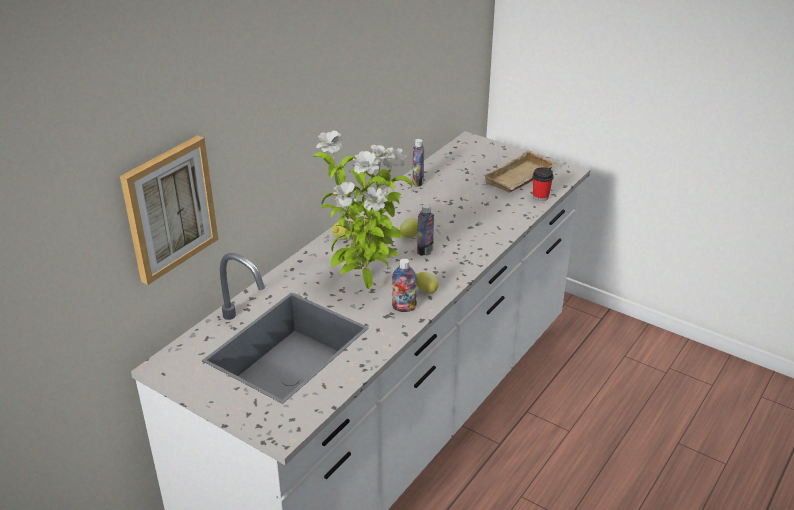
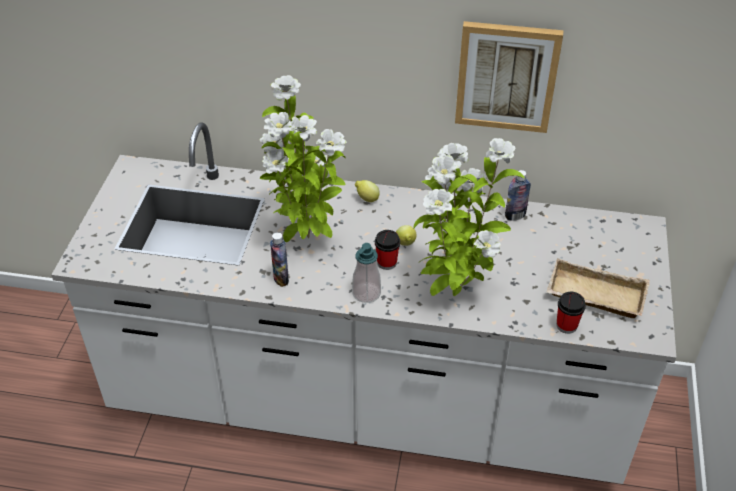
camera: 65 degrees right, 10 degrees up
picture [120,135,218,285] -> picture moved to [455,21,563,133]
lemon [415,272,438,294] -> none
bottle [417,204,434,256] -> cup [375,230,400,270]
none -> soap dispenser [352,243,381,303]
none -> potted plant [413,138,525,296]

